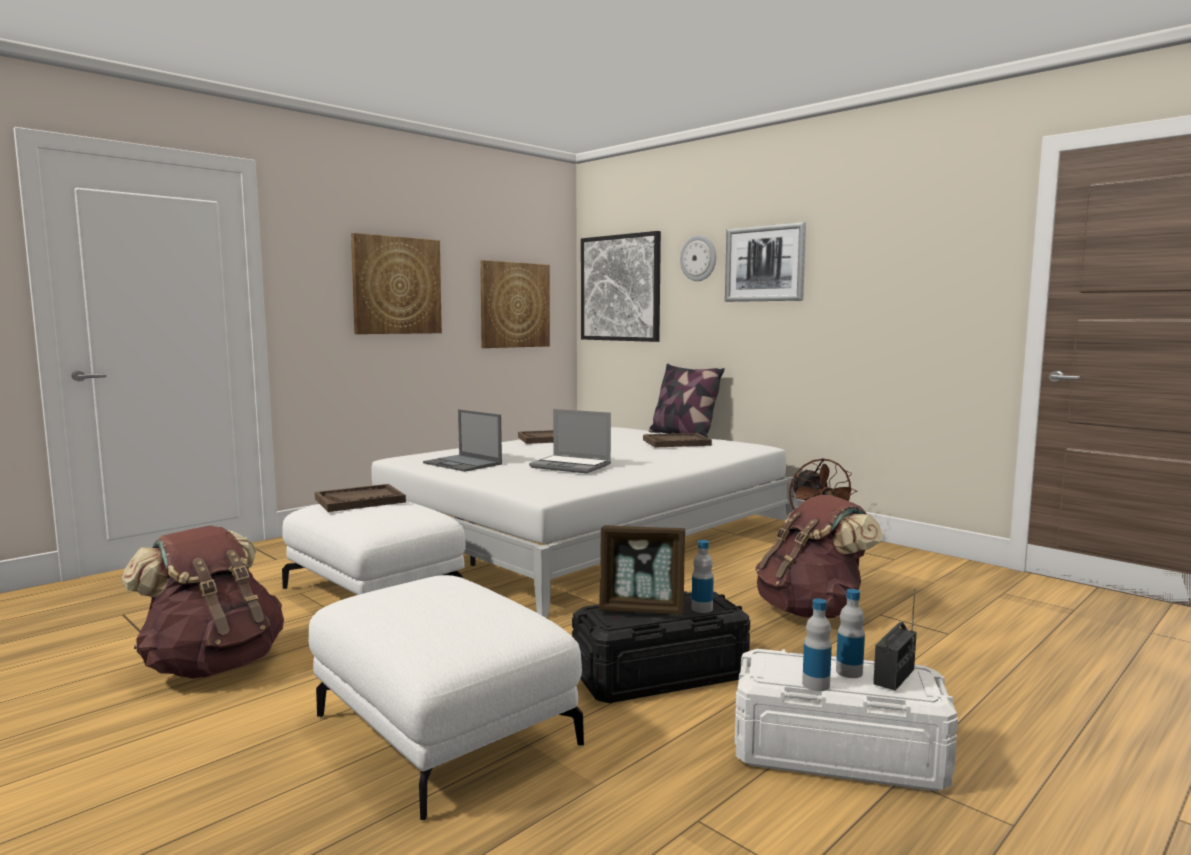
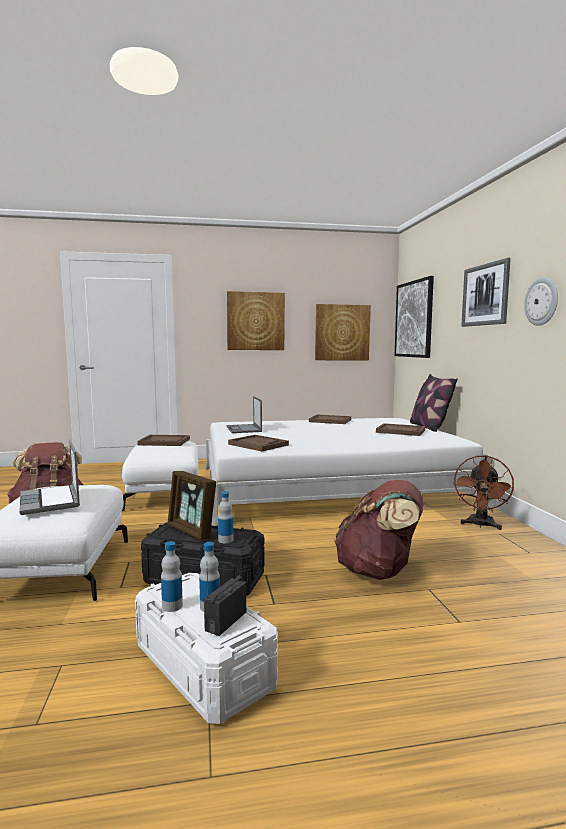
camera: 35 degrees right, 0 degrees up
laptop [529,409,611,474] -> laptop moved to [19,440,80,515]
wall clock [680,235,716,281] -> wall clock moved to [524,278,558,326]
radio [873,589,917,691] -> radio turned 135 degrees clockwise [204,568,246,636]
none -> brown tray [228,435,289,451]

